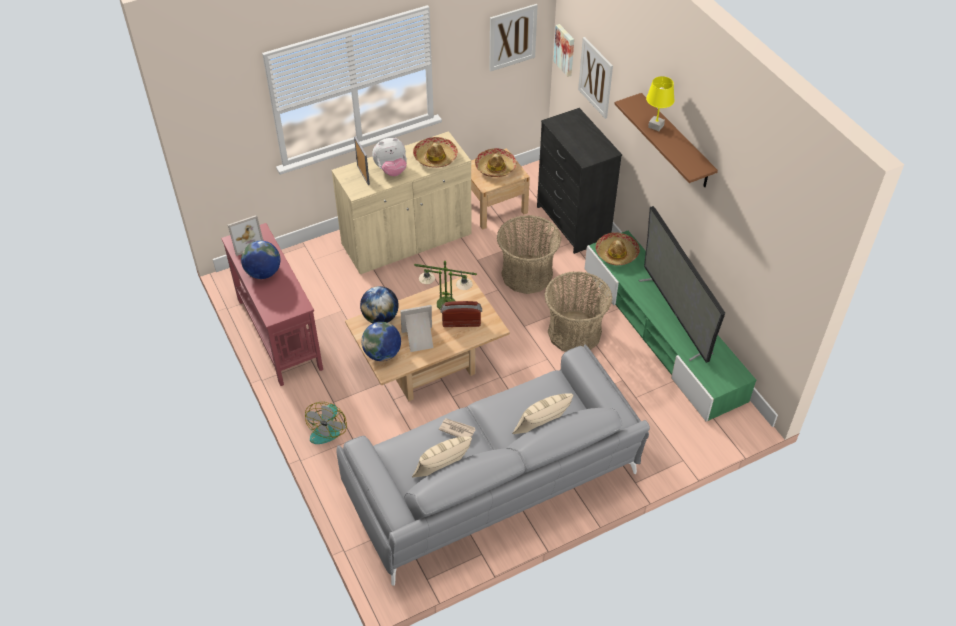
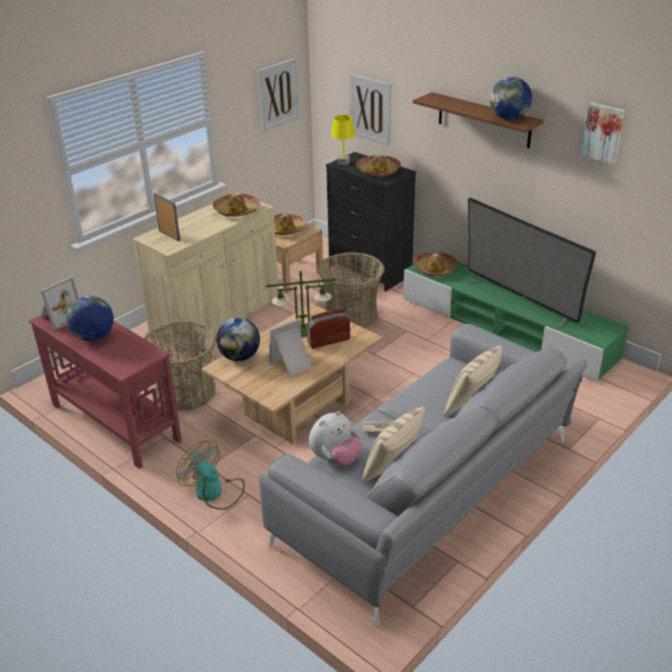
camera: 20 degrees left, 15 degrees down
fan [305,402,347,444] -> fan turned 135 degrees clockwise [176,440,245,510]
globe [361,322,401,361] -> globe moved to [490,77,532,120]
plush toy [372,138,407,176] -> plush toy moved to [309,411,363,465]
basket [545,271,612,352] -> basket moved to [143,321,216,411]
picture [553,24,574,77] -> picture moved to [581,102,625,164]
yellow table lamp [646,76,675,131] -> yellow table lamp moved to [331,115,355,165]
none -> hat [356,154,401,176]

